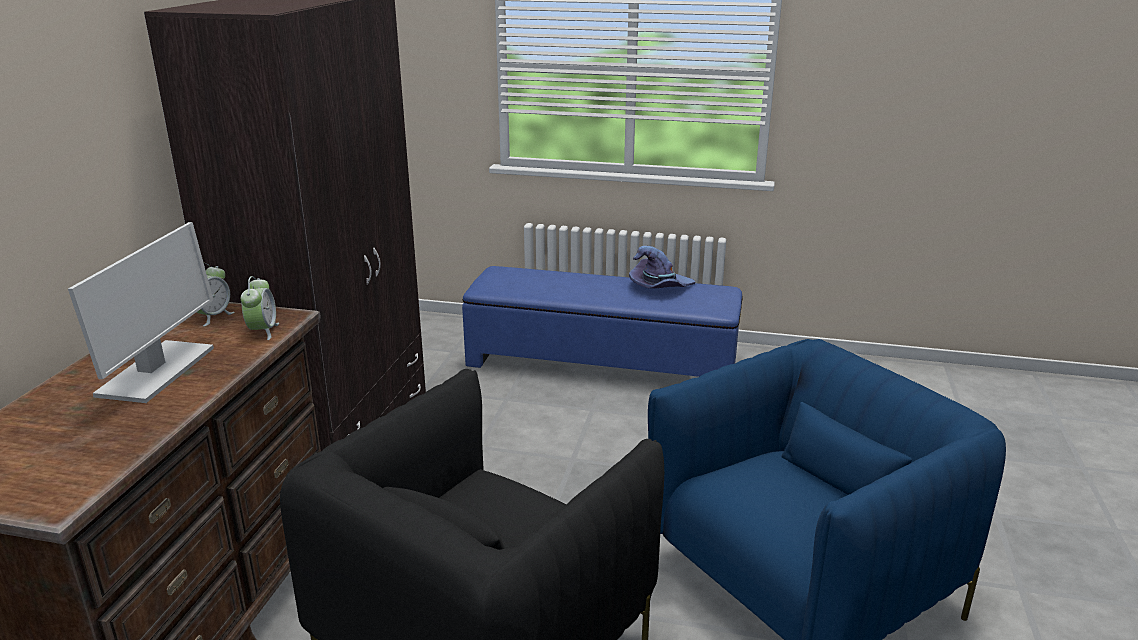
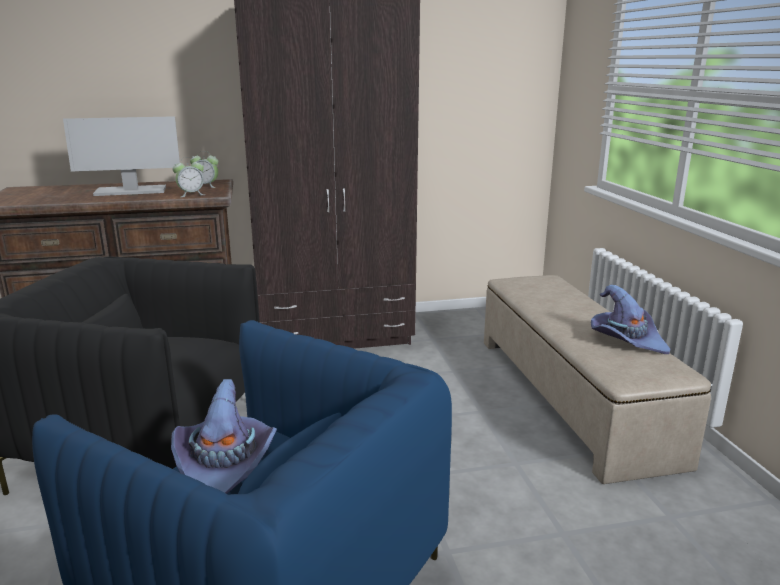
camera: 65 degrees right, 5 degrees down
blue bench [462,266,743,377] -> beige bench [484,275,711,484]
none -> purple hat [171,379,277,494]

